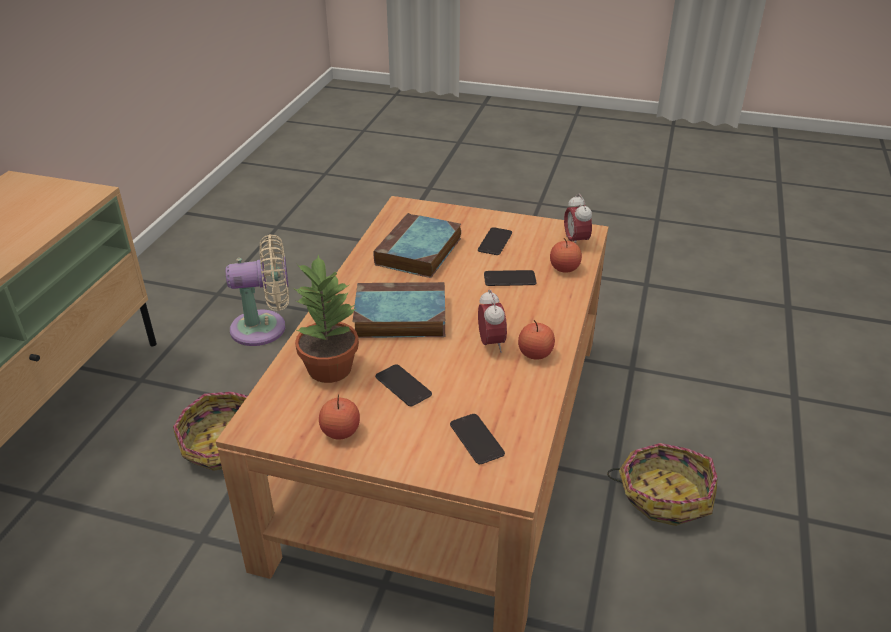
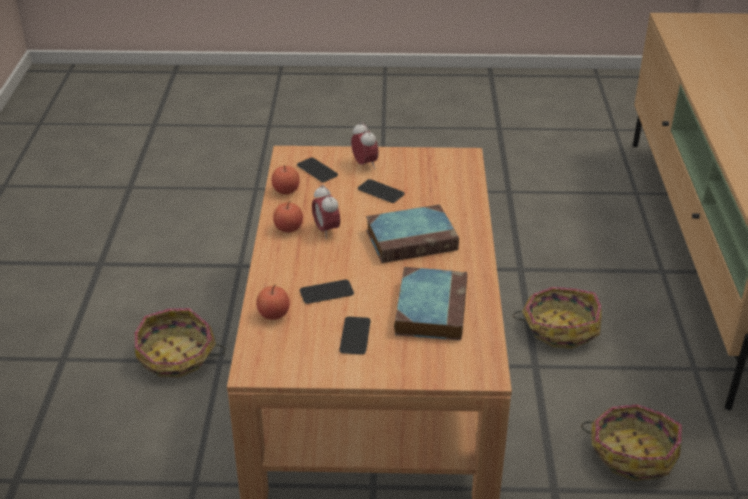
camera: 165 degrees right, 0 degrees up
beige fan [225,234,289,346] -> basket [581,404,682,481]
potted plant [295,255,359,383] -> none
apple [319,395,360,440] -> apple moved to [271,165,300,194]
alarm clock [564,194,592,244] -> alarm clock moved to [351,122,379,169]

